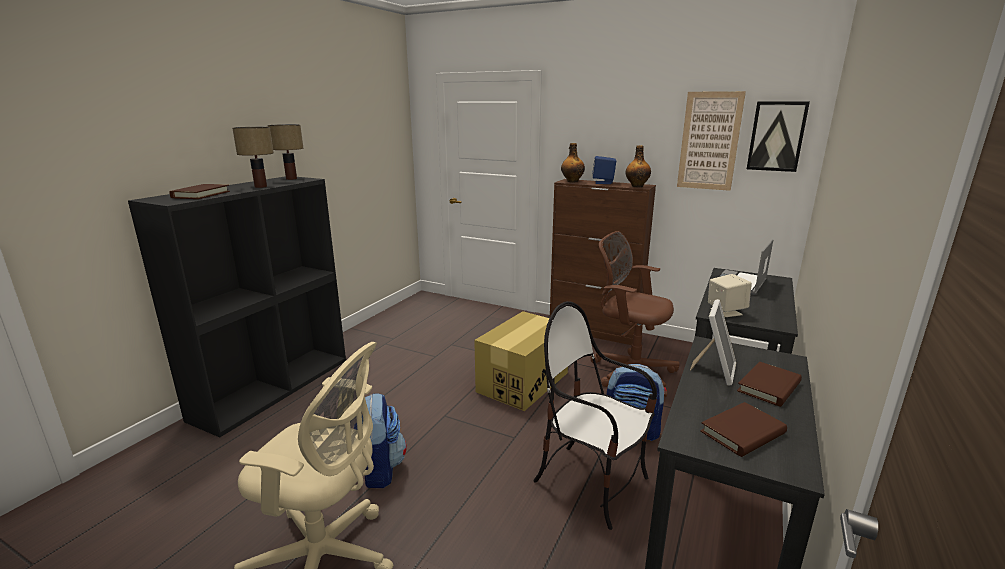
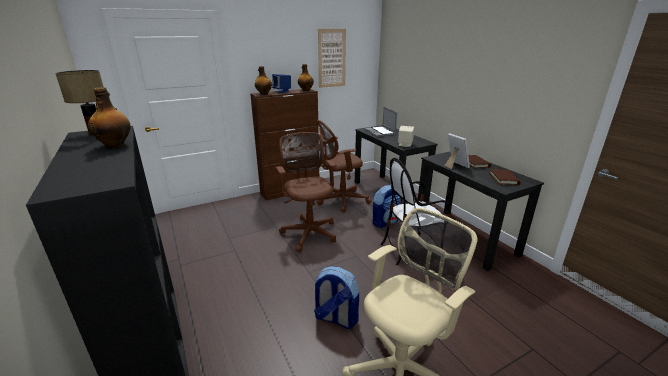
camera: 55 degrees left, 5 degrees up
brown book [169,184,230,199] -> none
table lamp [232,127,274,188] -> bottle [88,87,131,149]
cardboard box [474,311,568,411] -> brown office chair [275,132,337,253]
picture [747,101,810,172] -> none

